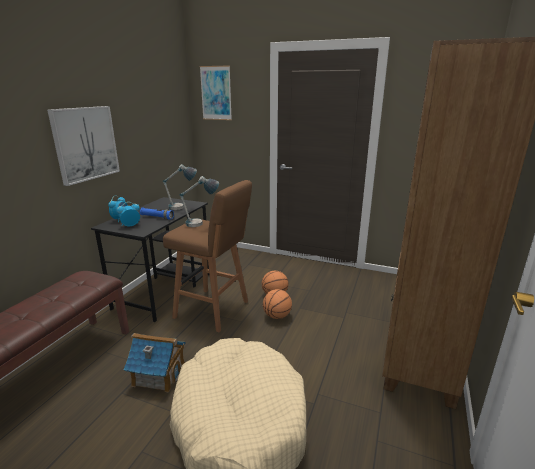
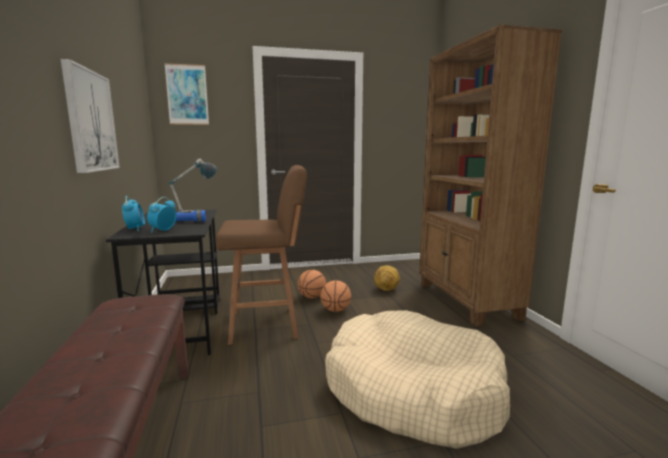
camera: 35 degrees left, 10 degrees down
toy house [124,333,185,393] -> none
table lamp [180,176,219,227] -> none
none -> football [374,265,400,291]

